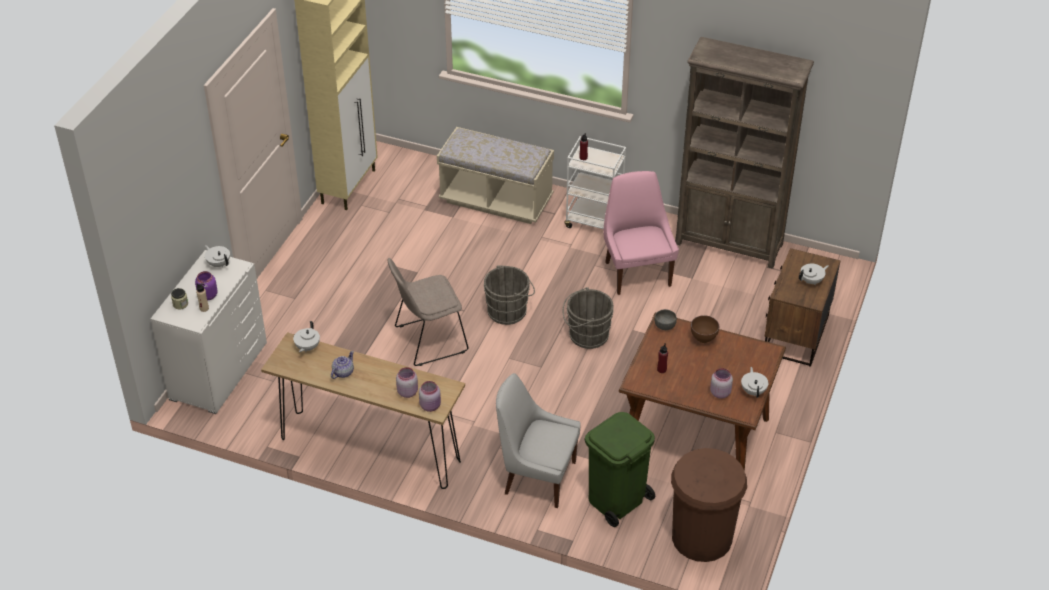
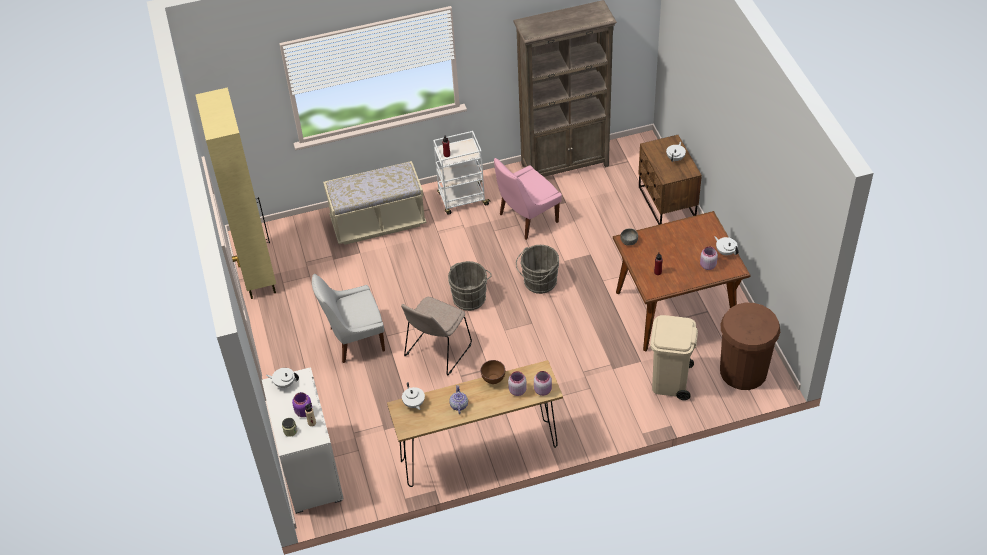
camera: 35 degrees left, 5 degrees up
white chair [496,373,580,508] -> white chair moved to [312,274,385,363]
green trash can [585,412,655,527] -> beige trash can [650,315,698,400]
pink chair [604,171,679,295] -> pink chair turned 75 degrees counterclockwise [494,158,562,240]
brown bowl [691,315,719,343] -> brown bowl moved to [481,360,505,384]

